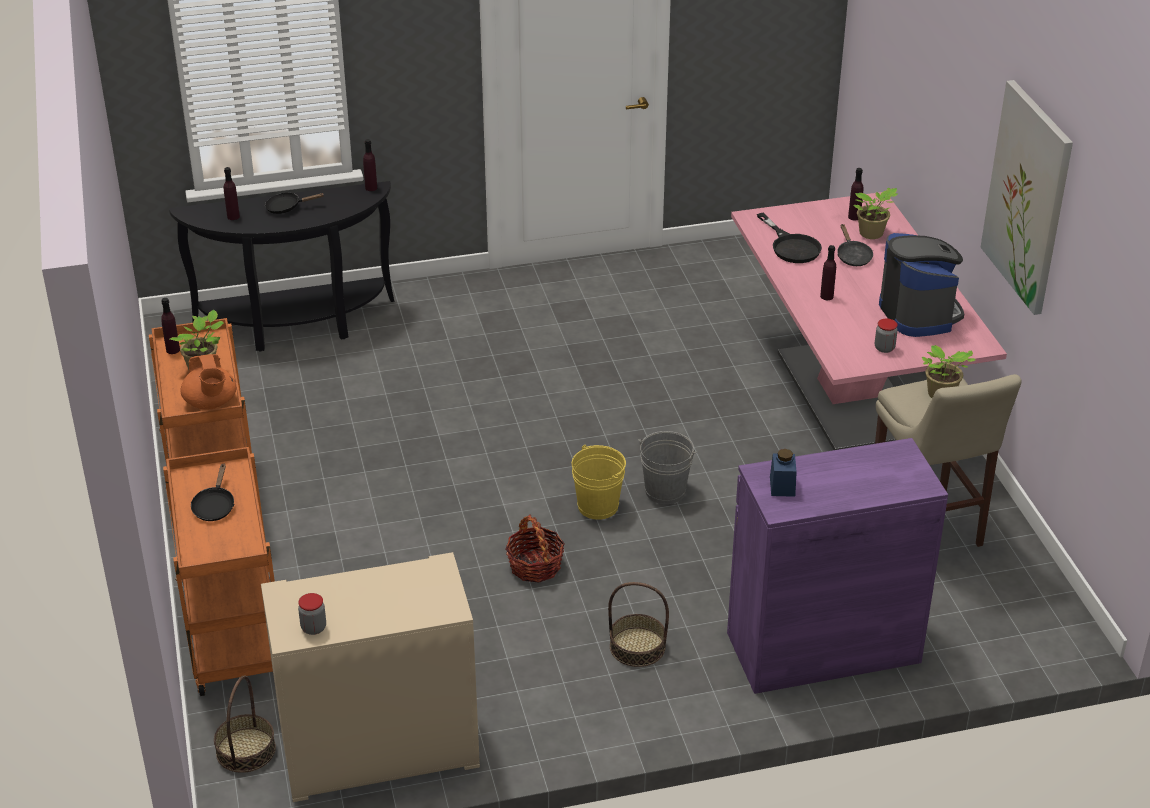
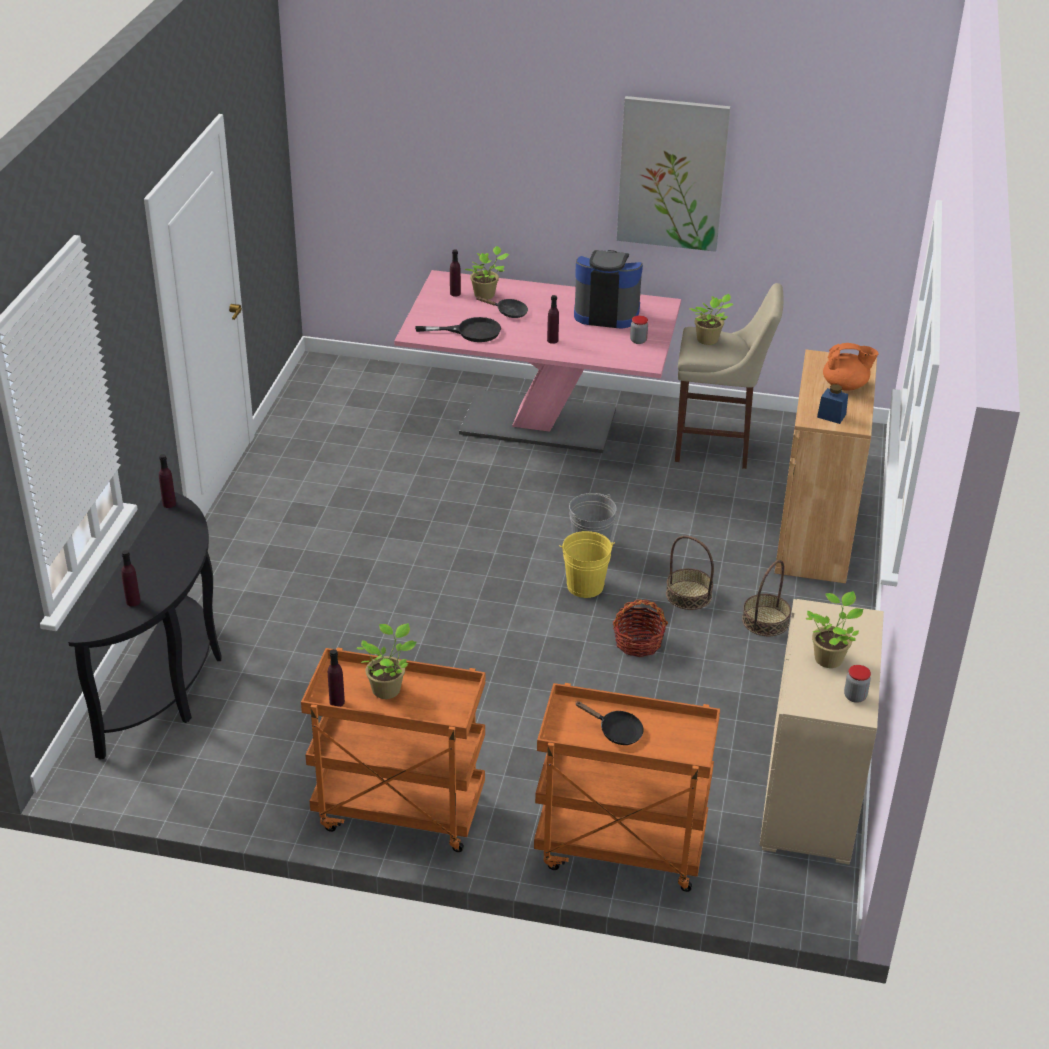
camera: 65 degrees left, 0 degrees up
orange teapot [181,354,236,409] -> orange teapot moved to [823,343,879,390]
basket [214,676,276,773] -> basket moved to [666,536,714,610]
black frying pan [265,192,325,214] -> none
purple cabinet [727,438,948,694] -> brown cabinet [775,350,877,583]
none -> potted plant [806,591,863,668]

